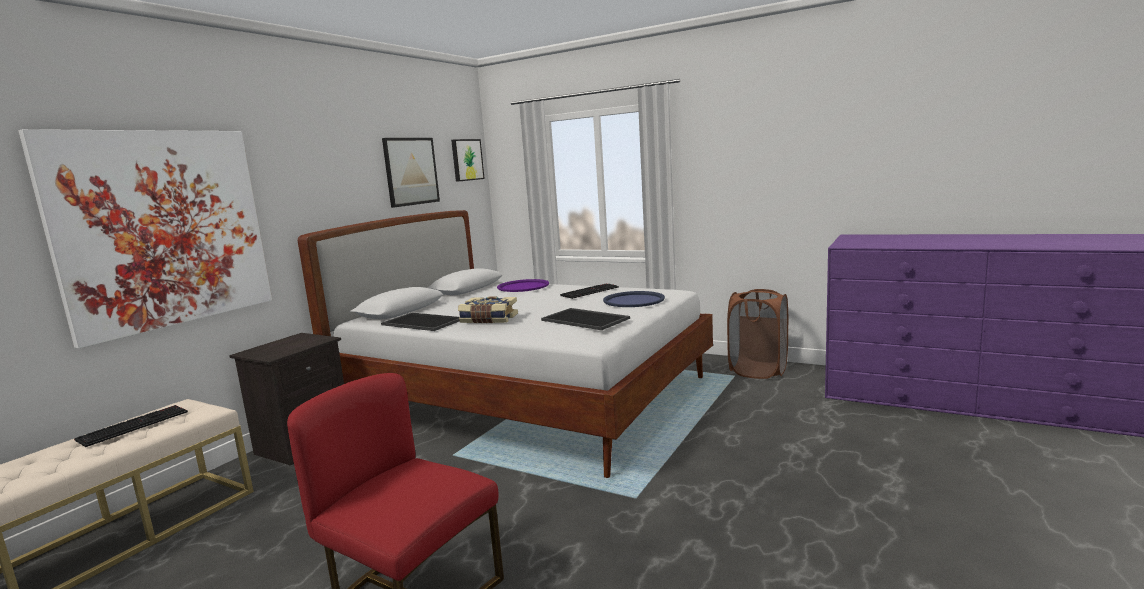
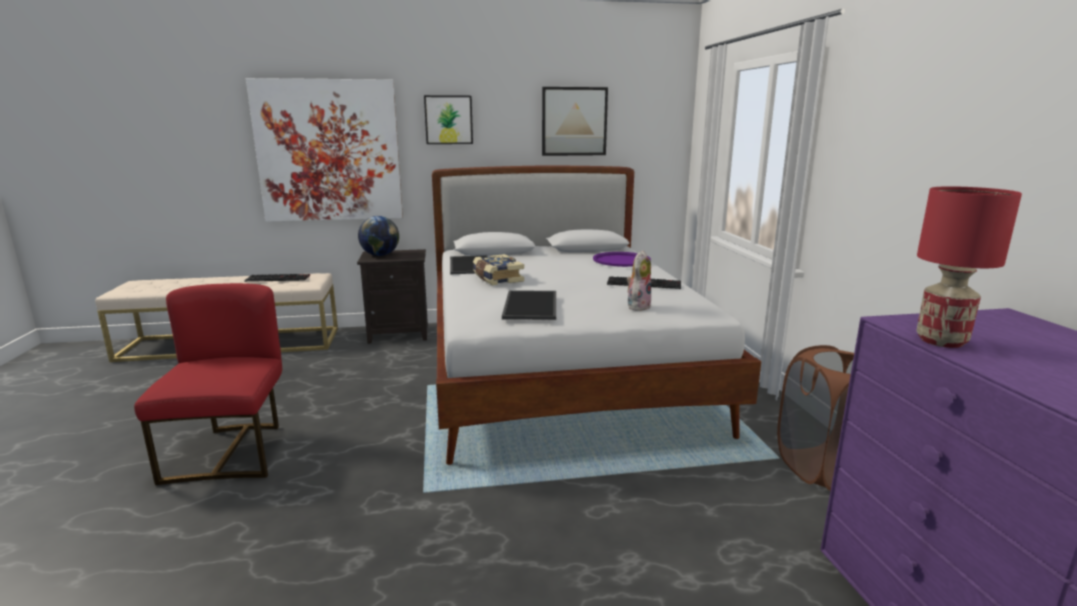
camera: 50 degrees right, 5 degrees up
picture [451,139,485,182] -> picture moved to [424,95,473,144]
blue tray [603,291,665,307] -> plush toy [627,251,651,311]
none -> globe [358,216,399,256]
none -> red table lamp [917,186,1022,348]

